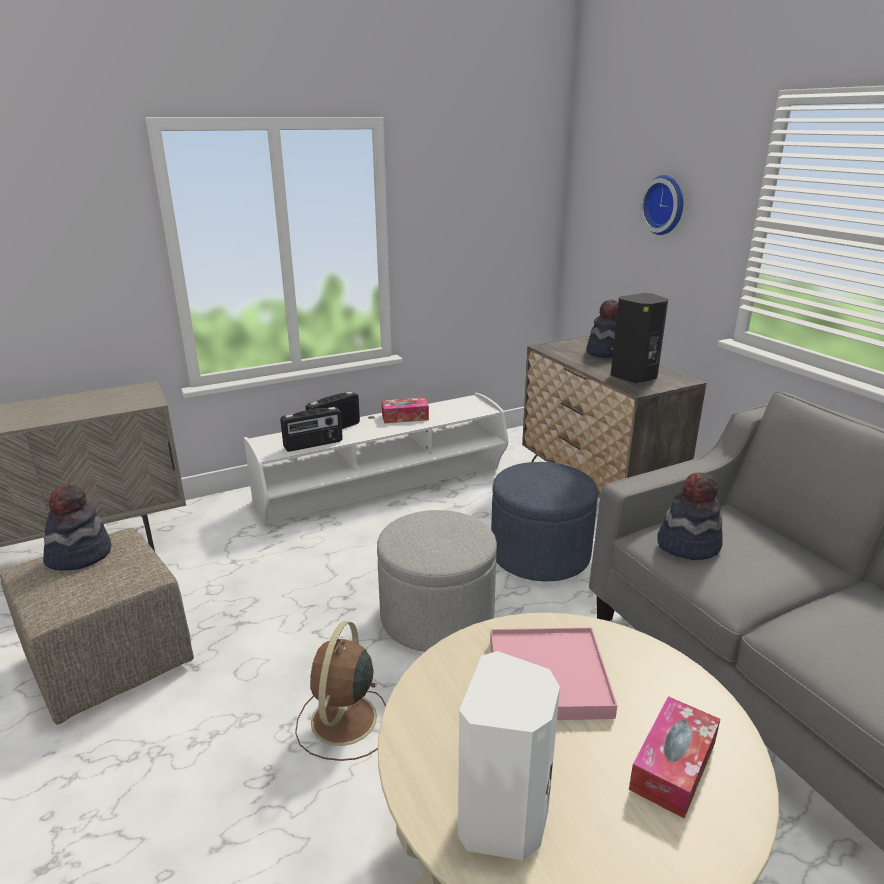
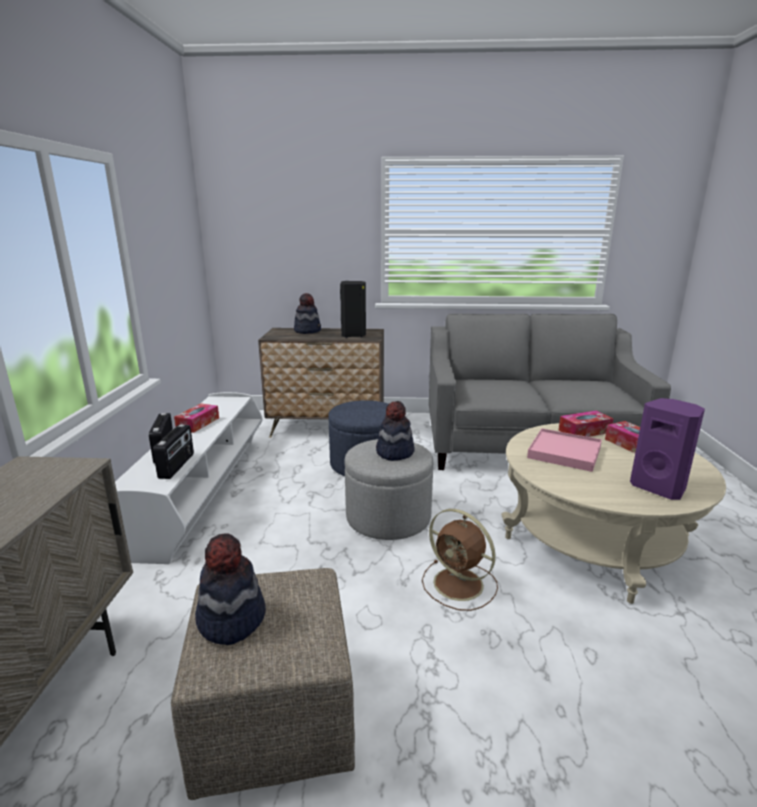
camera: 60 degrees left, 5 degrees down
white speaker [458,651,560,860] -> purple speaker [630,398,705,500]
wall clock [640,175,683,235] -> none
hat [657,472,723,560] -> hat moved to [376,401,415,461]
none -> tissue box [559,411,614,437]

